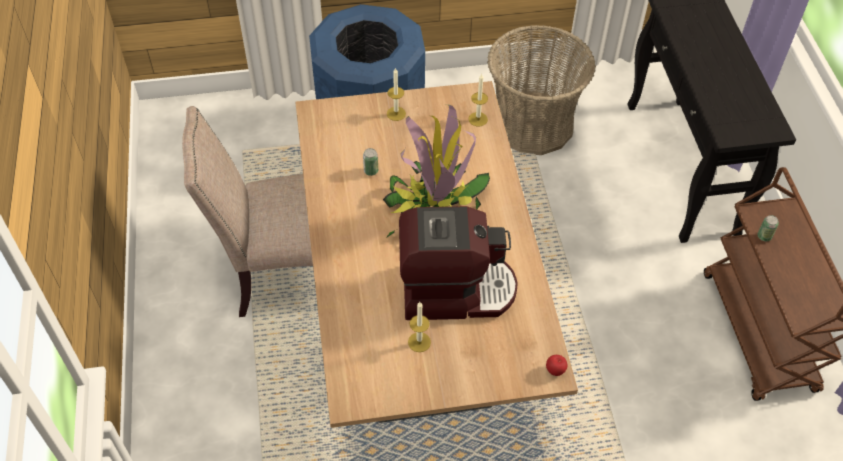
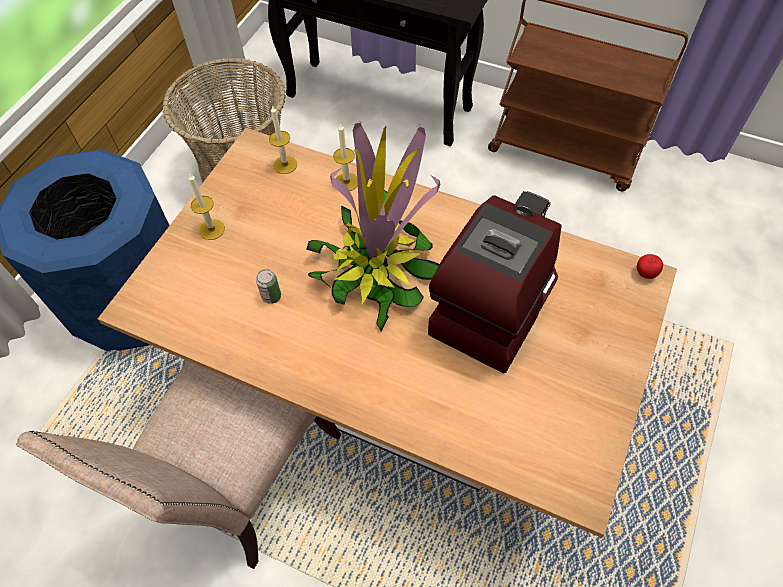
camera: 55 degrees left, 5 degrees up
candle [408,302,431,352] -> candle moved to [333,123,358,191]
can [757,215,779,241] -> none

